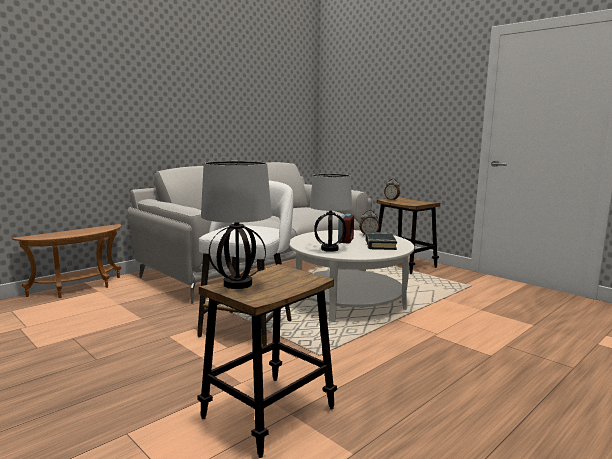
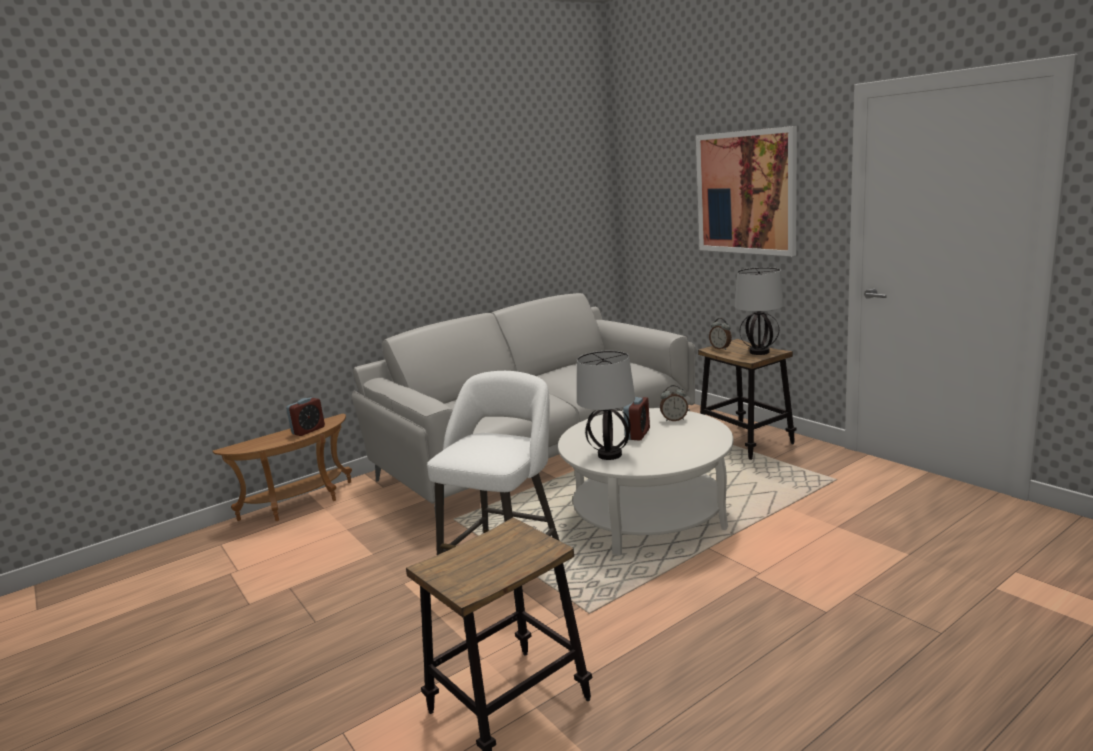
camera: 10 degrees right, 5 degrees up
table lamp [201,161,272,289] -> table lamp moved to [735,267,784,355]
black book [365,232,397,250] -> none
none -> alarm clock [286,397,325,436]
none -> picture [696,126,797,256]

